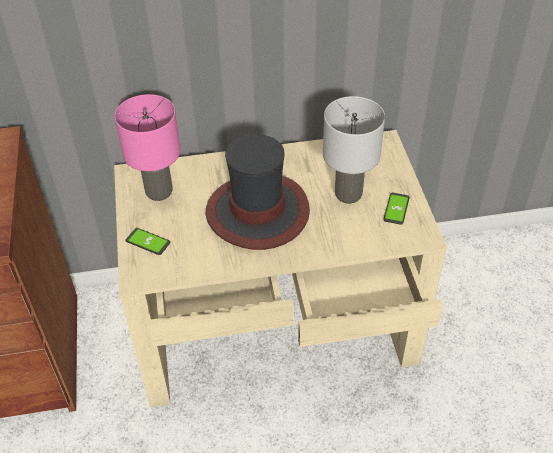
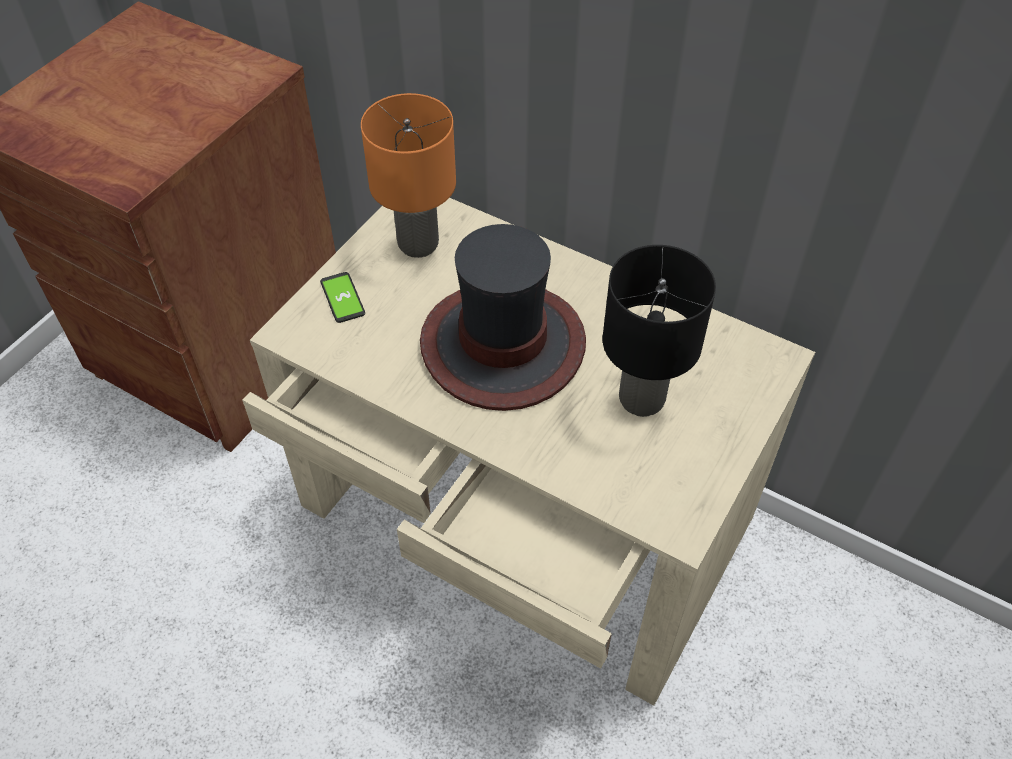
camera: 40 degrees right, 5 degrees up
pink table lamp [115,94,181,201] -> orange table lamp [361,93,456,258]
white table lamp [323,96,385,204] -> black table lamp [603,245,716,417]
phone [383,193,410,225] -> none

